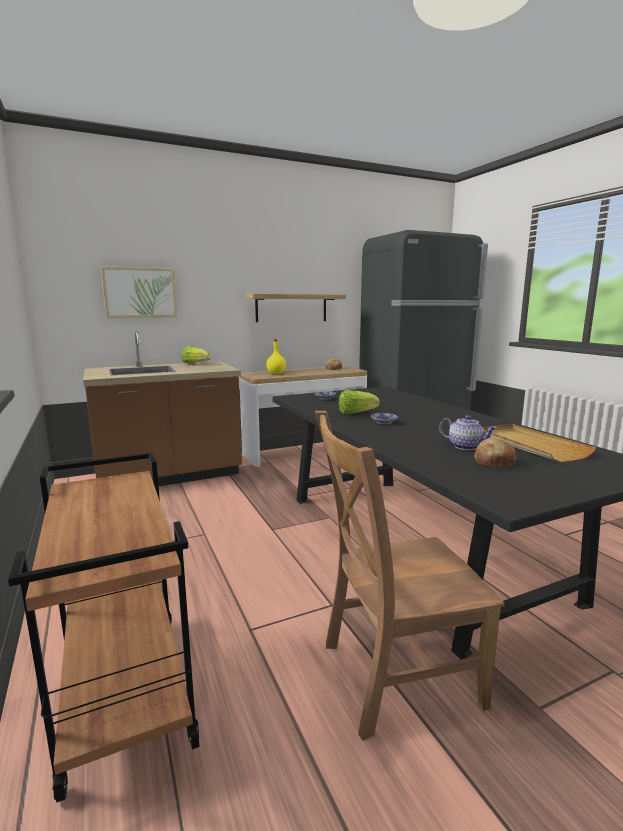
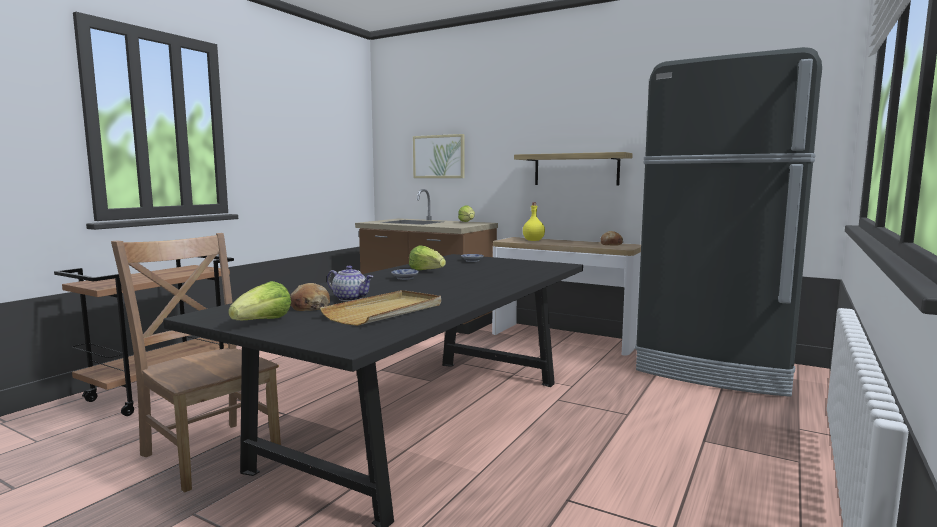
camera: 55 degrees right, 5 degrees down
teapot [439,415,497,450] -> teapot turned 60 degrees counterclockwise [327,265,373,301]
none -> lettuce [228,281,291,320]

